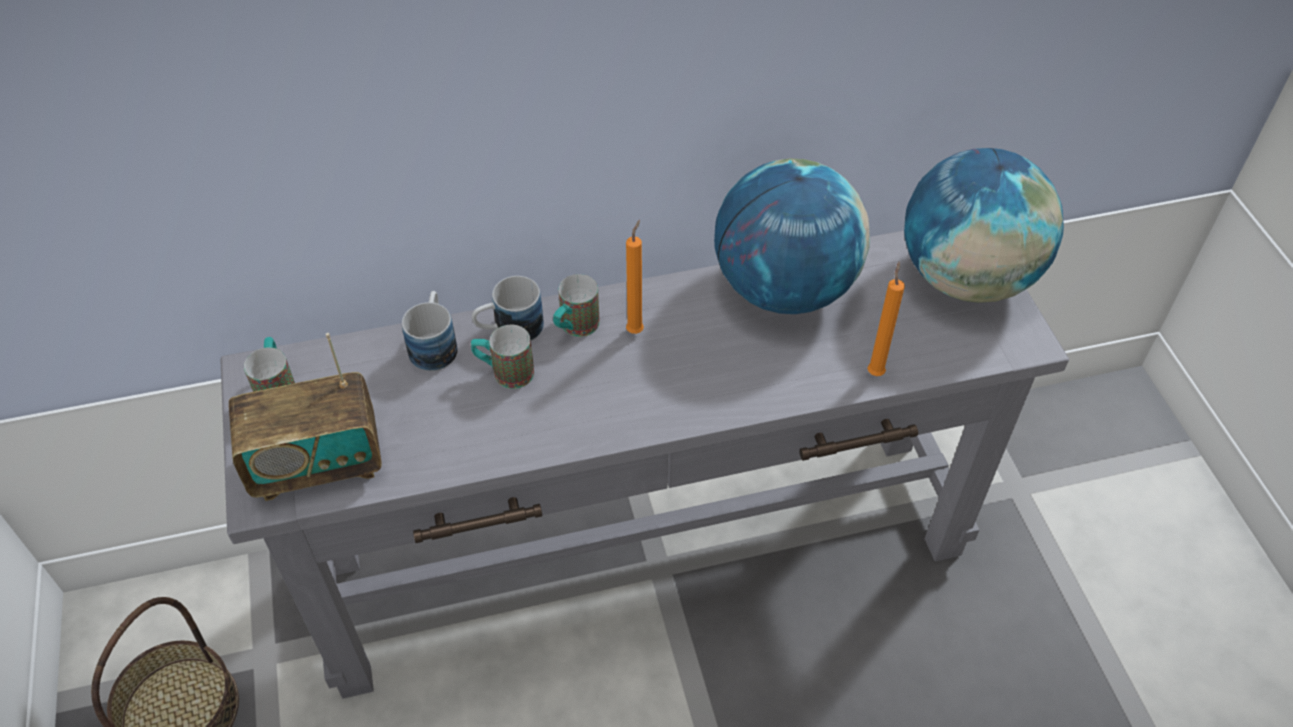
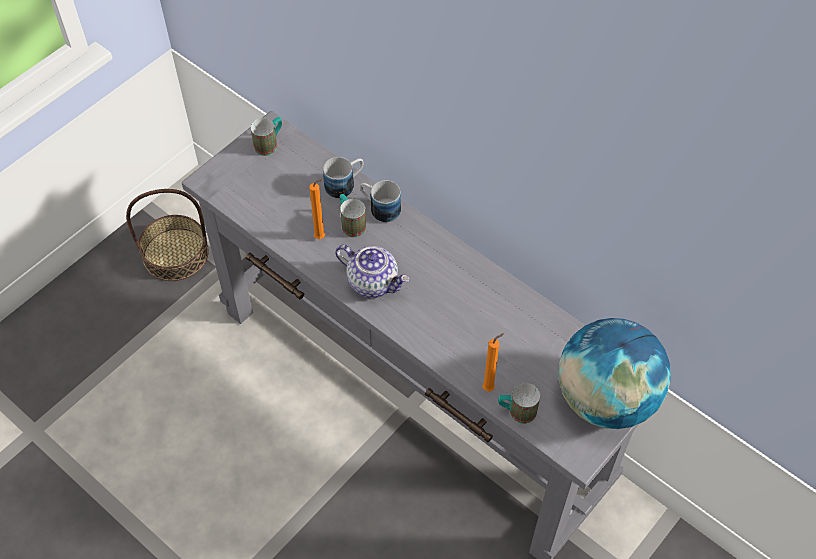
camera: 55 degrees right, 5 degrees up
radio [229,333,382,501] -> none
mug [553,274,600,337] -> mug moved to [498,383,540,424]
orange candle [626,220,644,334] -> orange candle moved to [309,178,325,239]
globe [714,159,870,314] -> none
none -> teapot [335,244,409,298]

